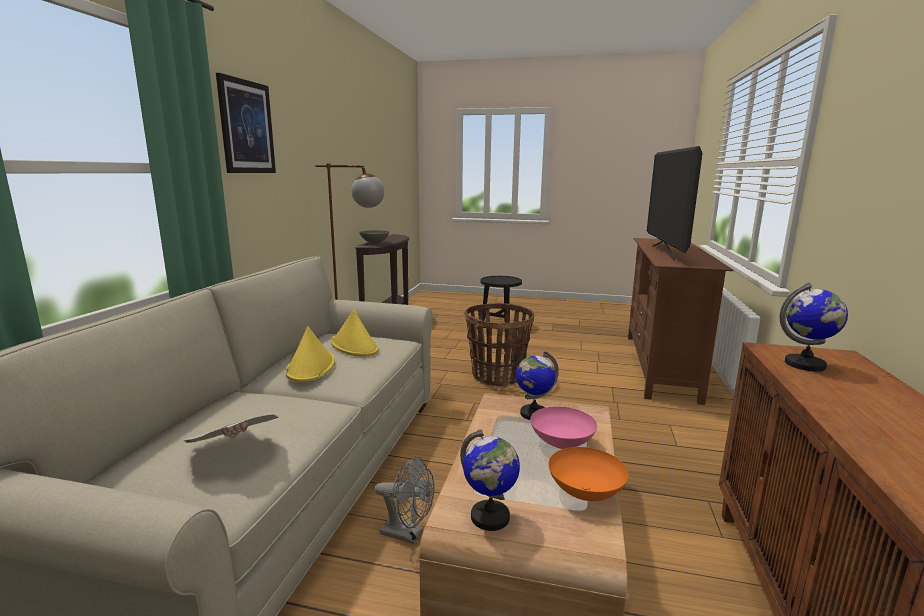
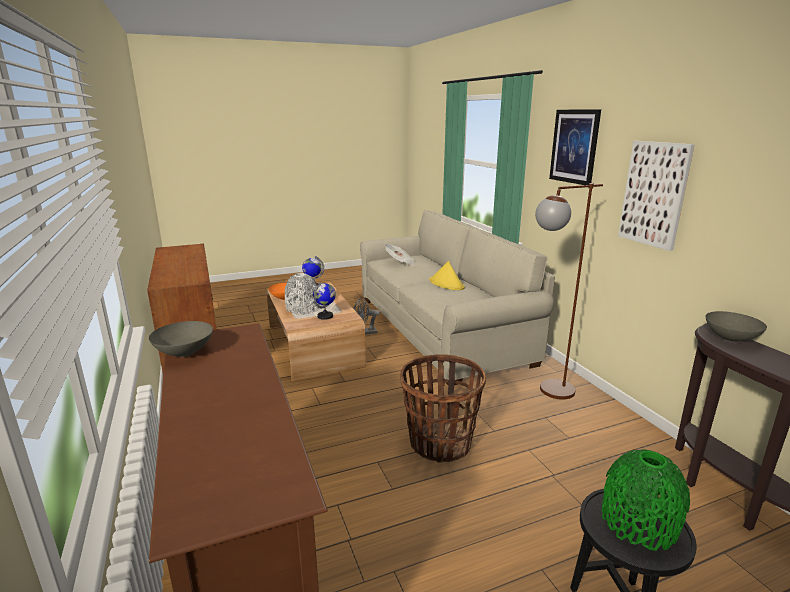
camera: 145 degrees right, 5 degrees up
yellow hat [331,310,379,357] -> none
pink bowl [530,407,597,449] -> grey vase [285,273,319,315]
television [647,146,703,261] -> none
globe [780,283,848,372] -> none
none -> grey bowl [149,321,213,357]
none -> green vase [602,449,690,551]
none -> picture [618,141,695,251]

